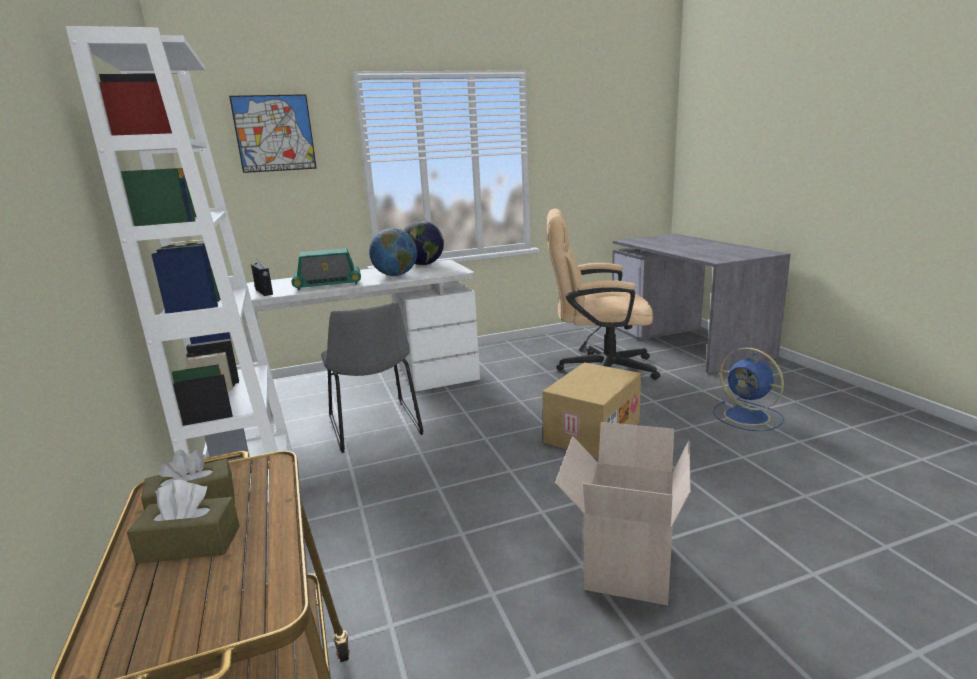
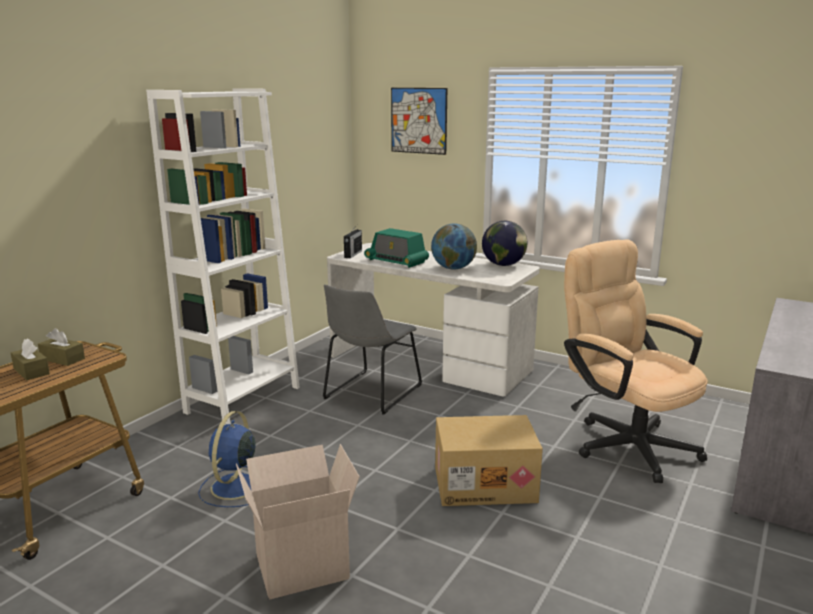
camera: 50 degrees right, 0 degrees up
blue fan [713,348,784,431] -> blue fan moved to [198,411,256,507]

